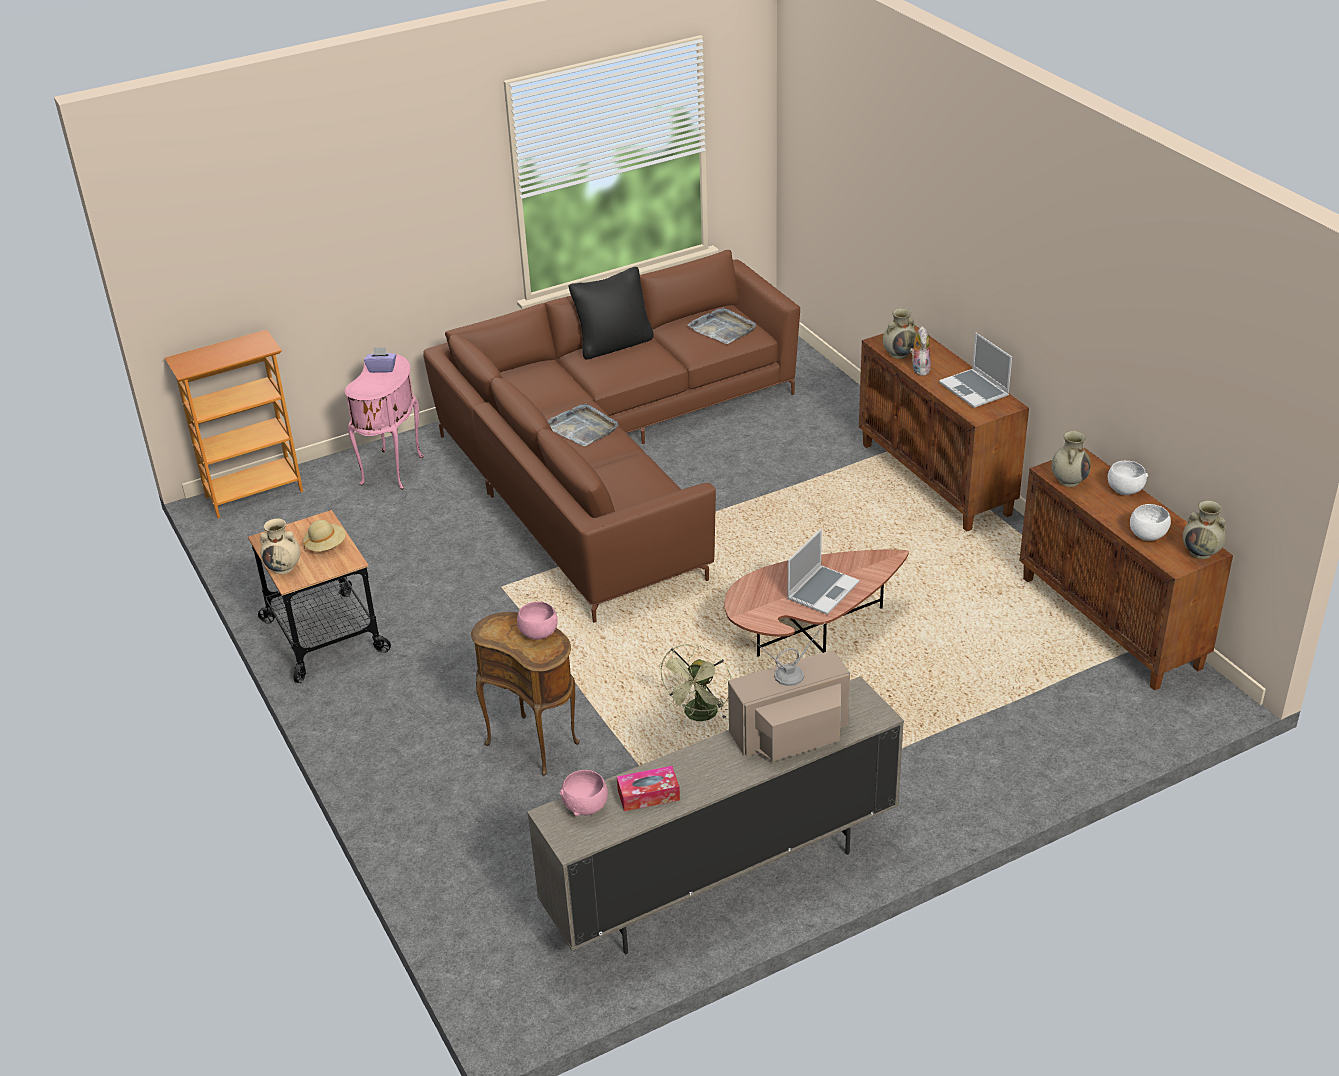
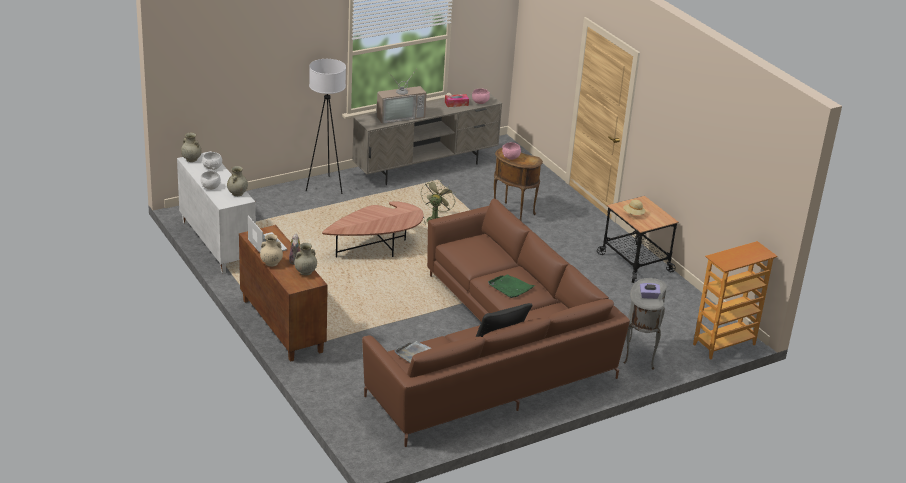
camera: 175 degrees right, 5 degrees down
beige vase [260,519,300,574] -> beige vase moved to [260,234,283,267]
pink side table [344,353,424,490] -> grey side table [624,278,667,370]
grey tray [548,403,618,446] -> green tray [488,274,535,298]
laptop [787,529,859,615] -> none
brown cabinet [1019,448,1233,691] -> white cabinet [177,151,256,274]
none -> white floor lamp [306,59,346,194]

